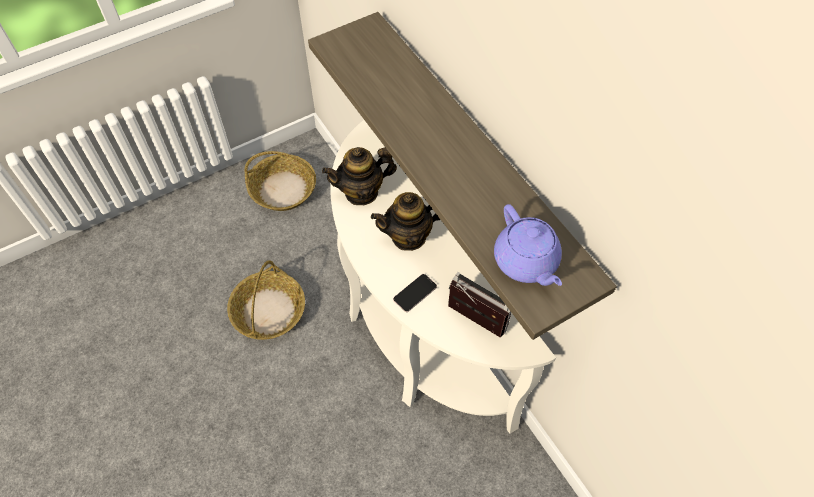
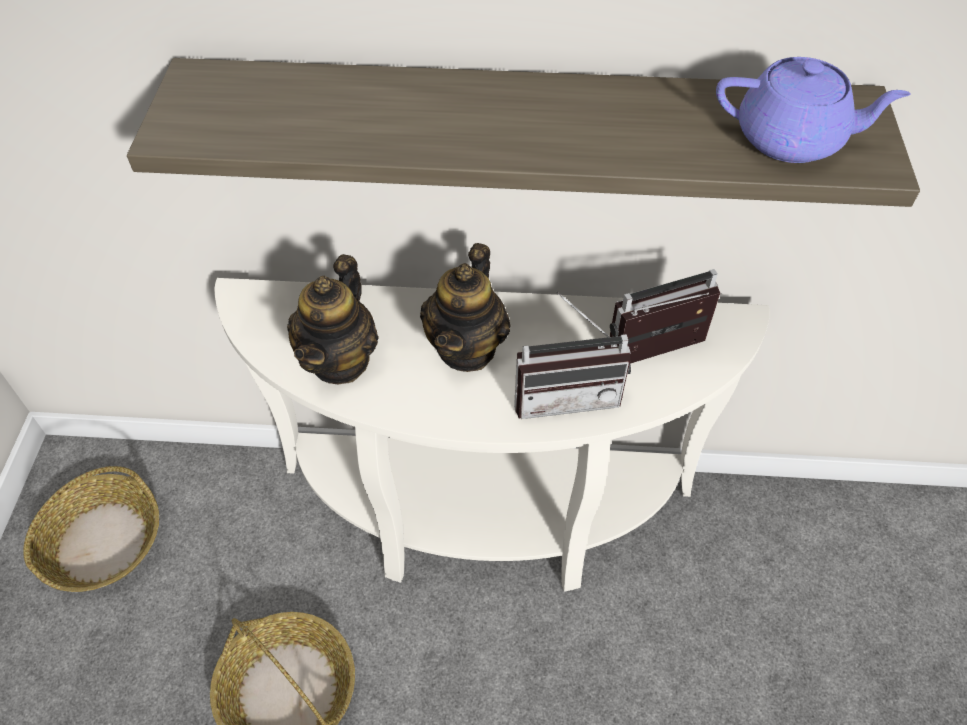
camera: 55 degrees left, 5 degrees down
phone [393,274,437,312] -> radio [514,292,631,419]

